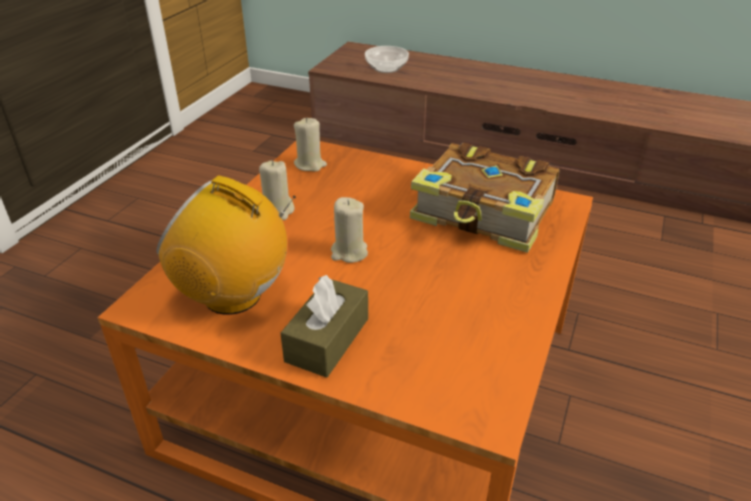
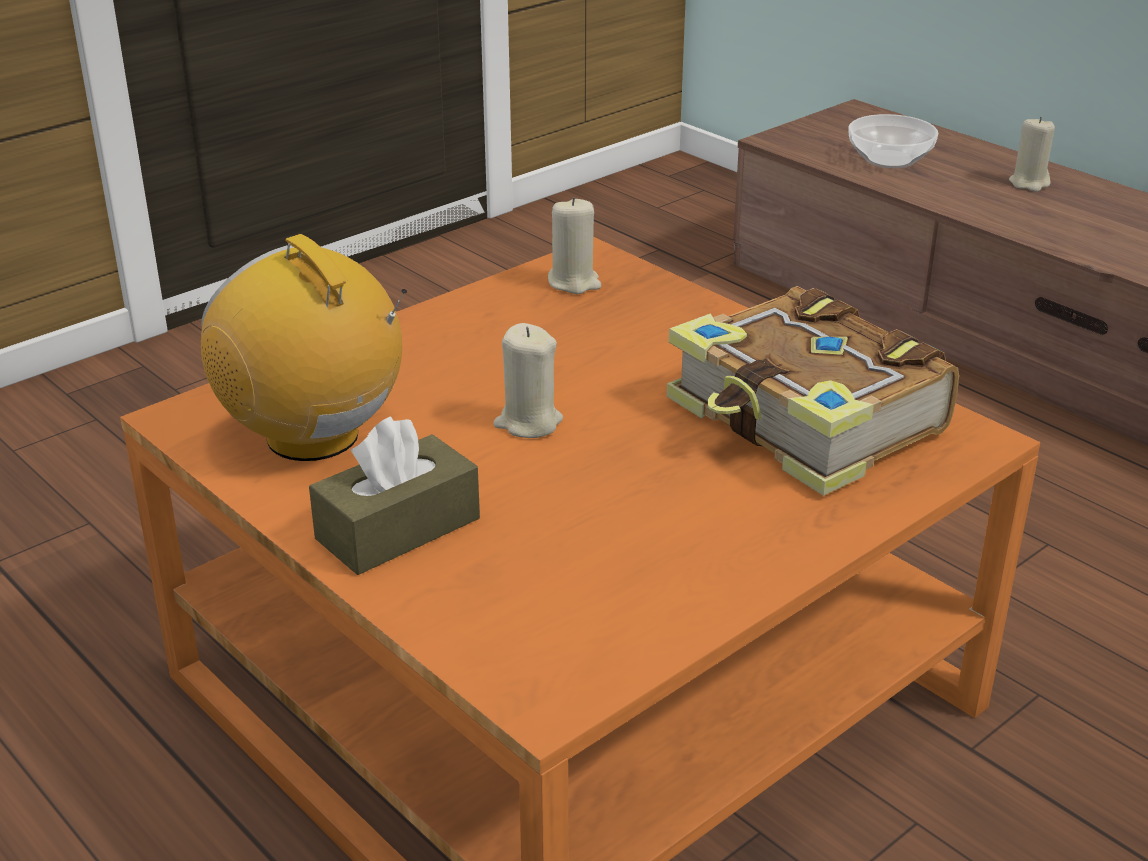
camera: 25 degrees right, 5 degrees down
beige candle [259,160,294,220] -> beige candle moved to [1009,116,1055,192]

